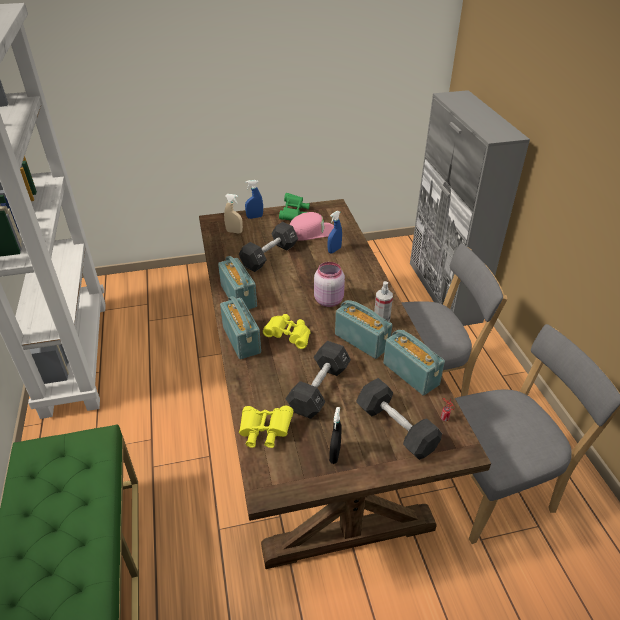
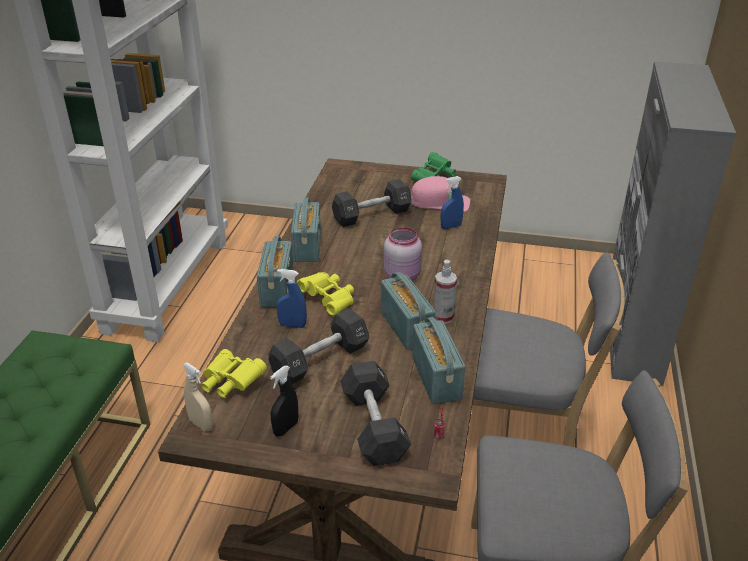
camera: 25 degrees right, 5 degrees down
beige spray bottle [224,194,243,233] -> beige spray bottle moved to [183,362,213,431]
blue spray bottle [245,180,263,219] -> blue spray bottle moved to [277,269,307,328]

